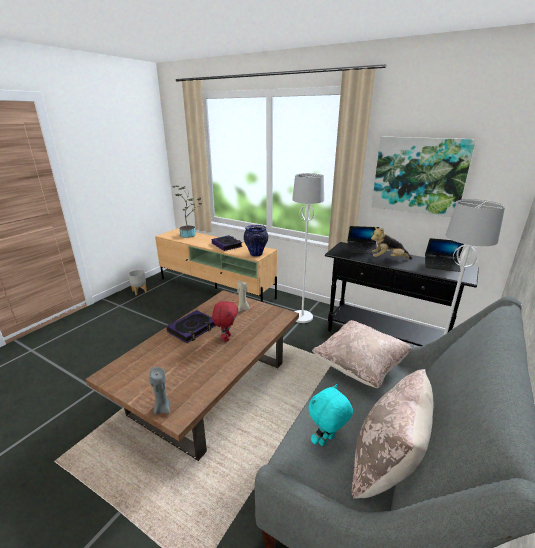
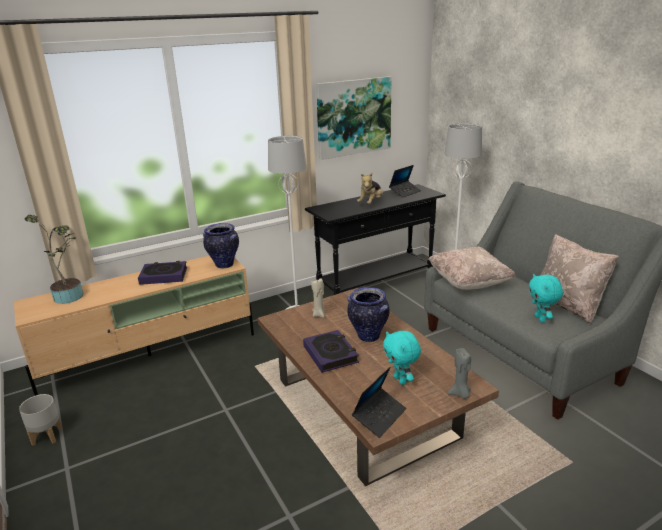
camera: 60 degrees left, 0 degrees up
red plush toy [212,300,238,341] -> vase [347,287,390,342]
laptop [348,226,379,254] -> laptop moved to [352,367,406,438]
none -> turquoise plush toy [383,331,421,385]

